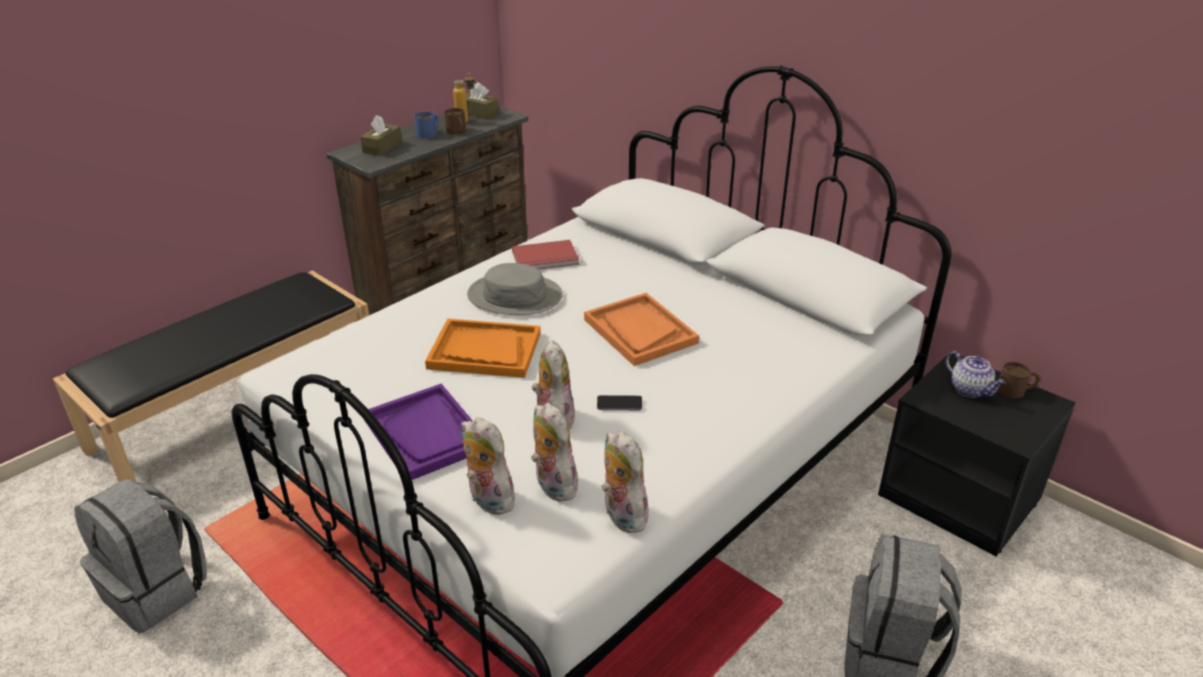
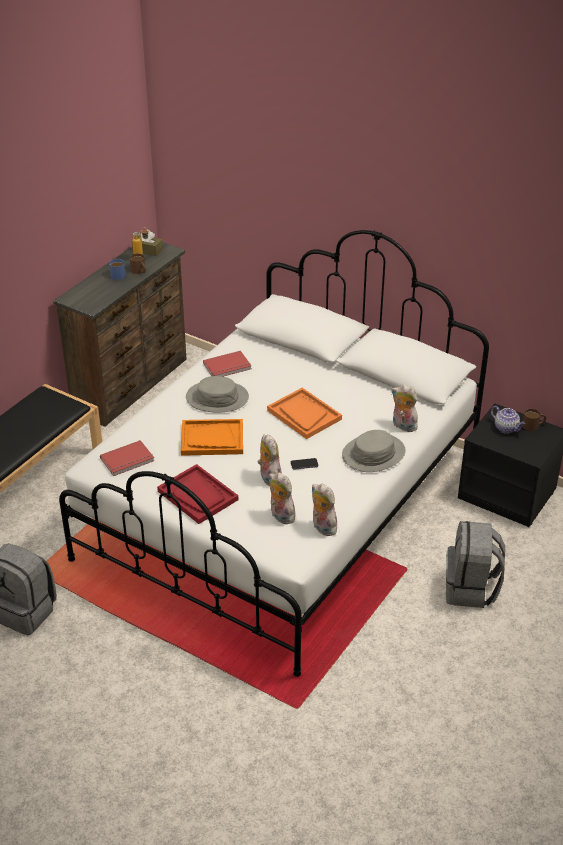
camera: 10 degrees left, 5 degrees up
brown tissue box [360,115,402,156] -> none
purple tray [364,384,473,480] -> red tray [157,464,238,524]
plush toy [461,417,518,515] -> plush toy moved to [391,384,418,432]
none -> red book [100,440,154,476]
none -> grey hat [342,430,406,472]

